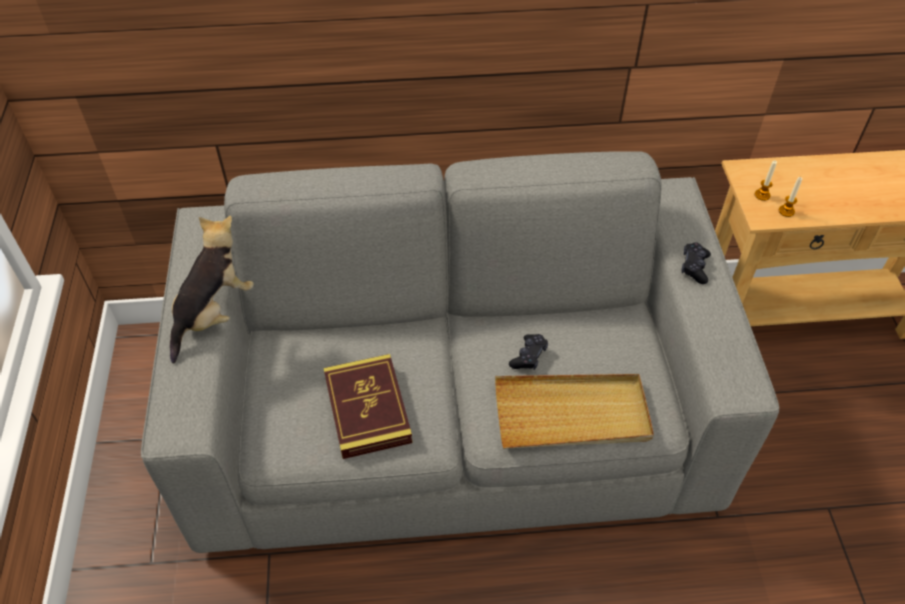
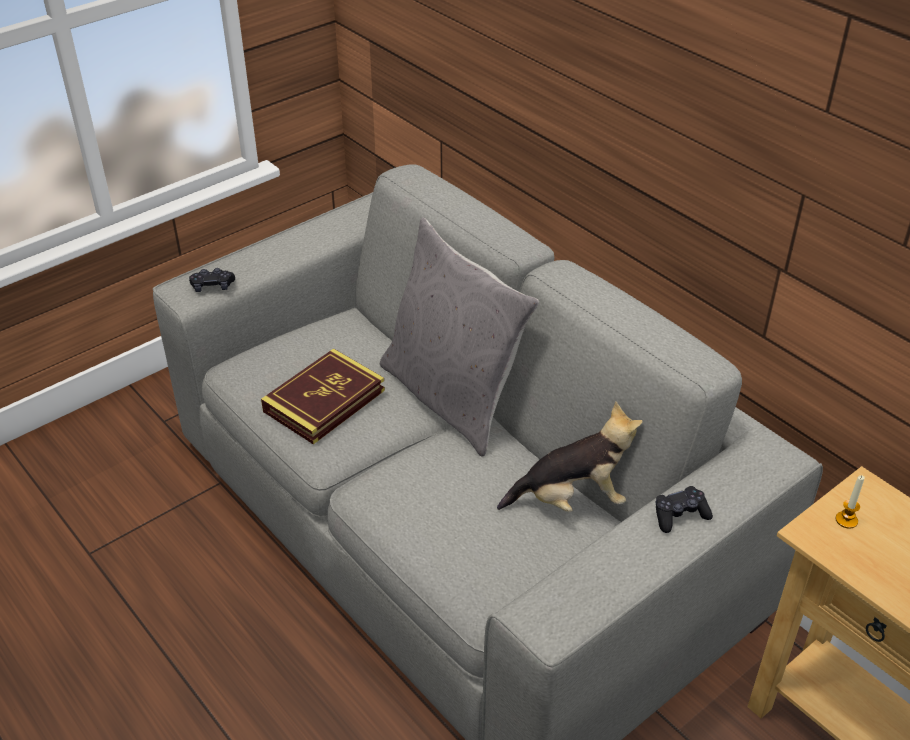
camera: 55 degrees right, 10 degrees down
plush toy [170,216,254,363] -> plush toy moved to [497,401,642,512]
beige tray [495,374,654,449] -> none
black game controller [509,334,548,370] -> black game controller moved to [189,268,235,292]
candle [779,177,802,217] -> none
none -> grey pillow [380,218,539,457]

